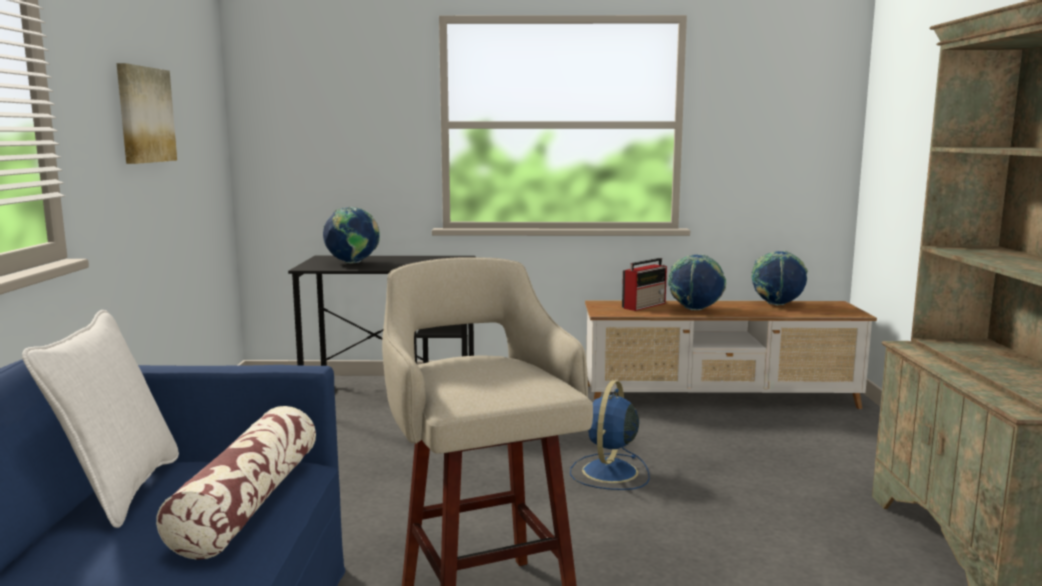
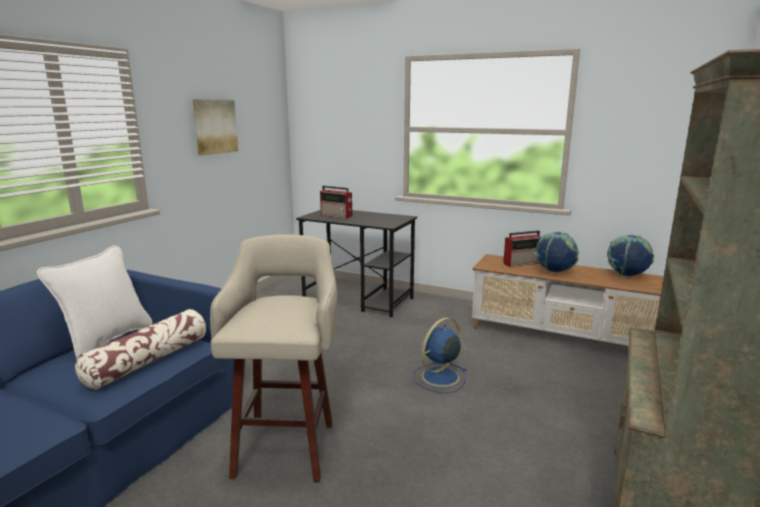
camera: 25 degrees right, 5 degrees up
globe [323,207,380,264] -> radio [320,186,352,219]

